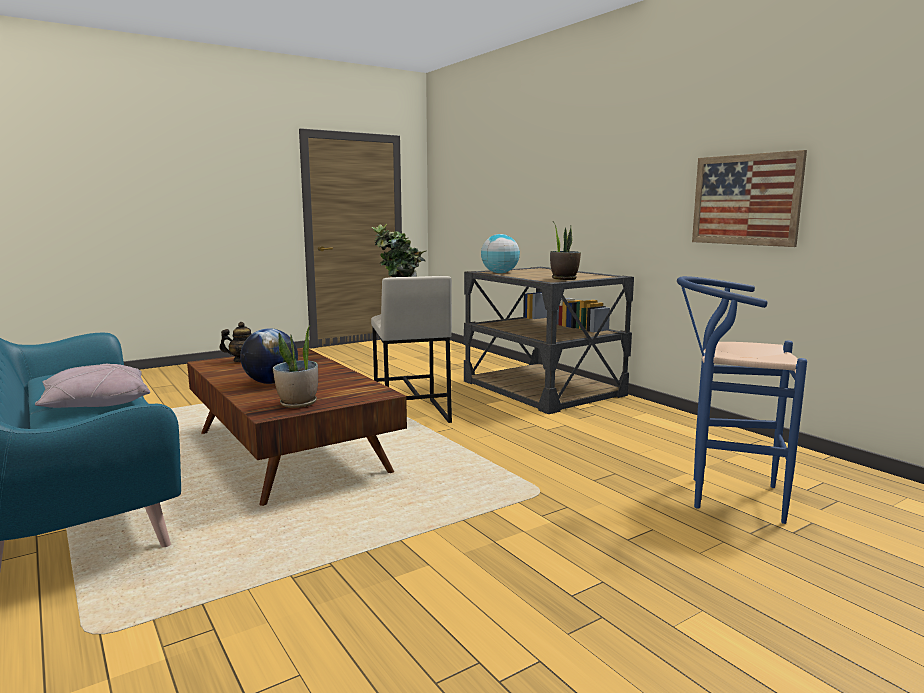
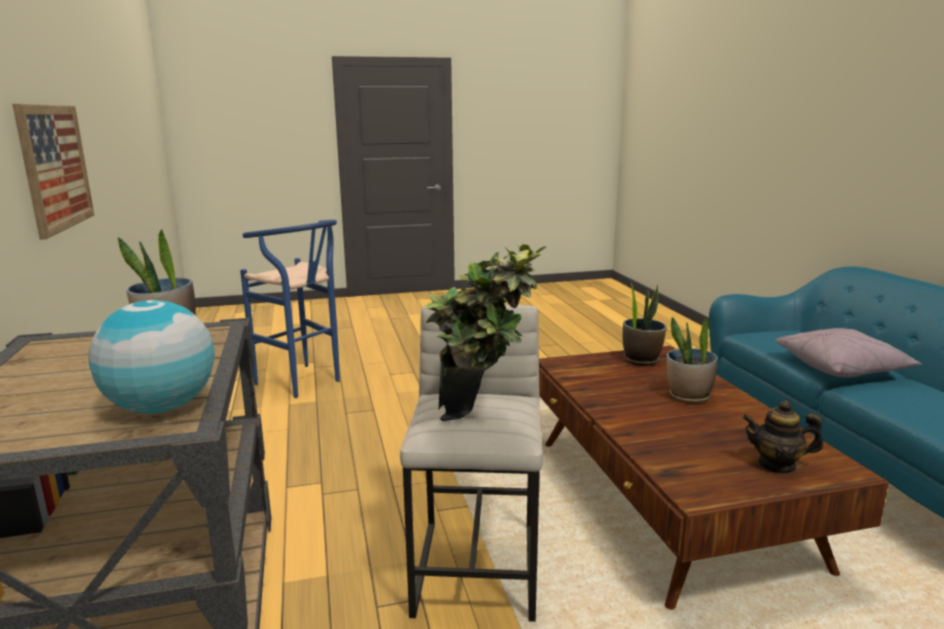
camera: 160 degrees left, 5 degrees up
globe [240,328,298,384] -> potted plant [666,317,718,403]

